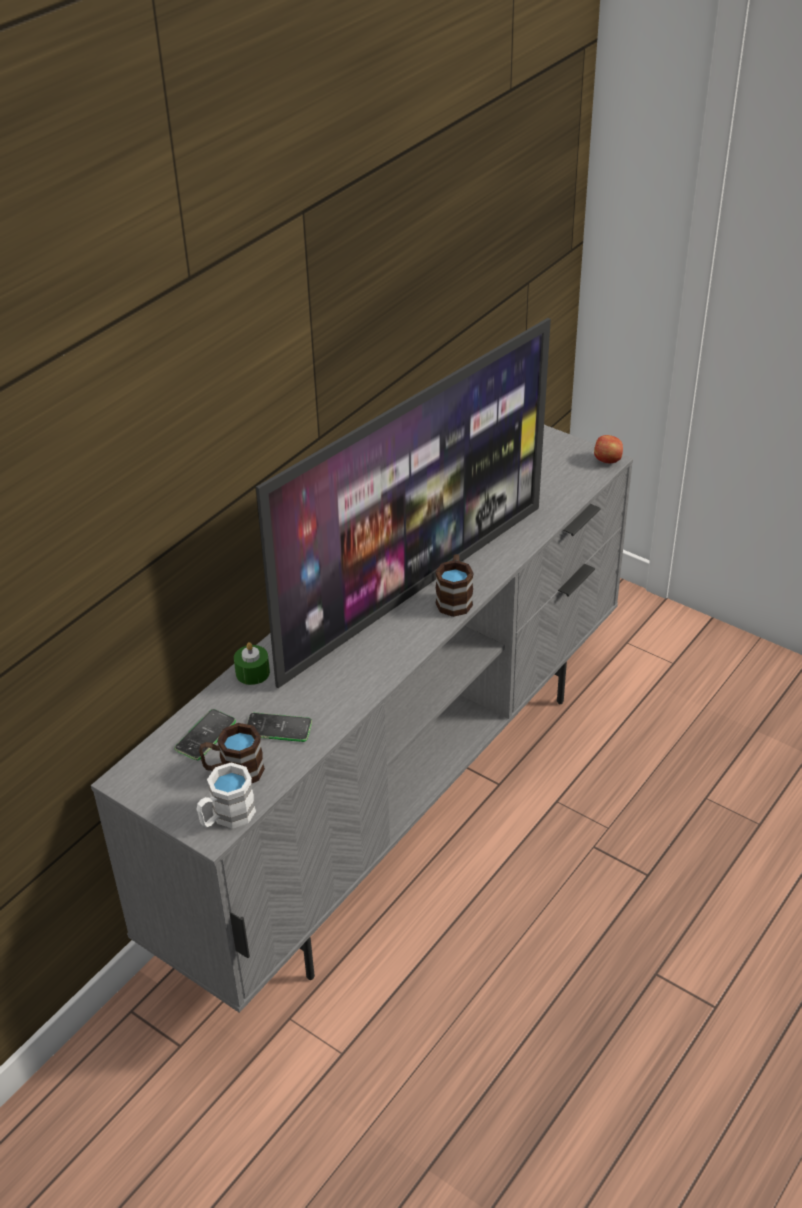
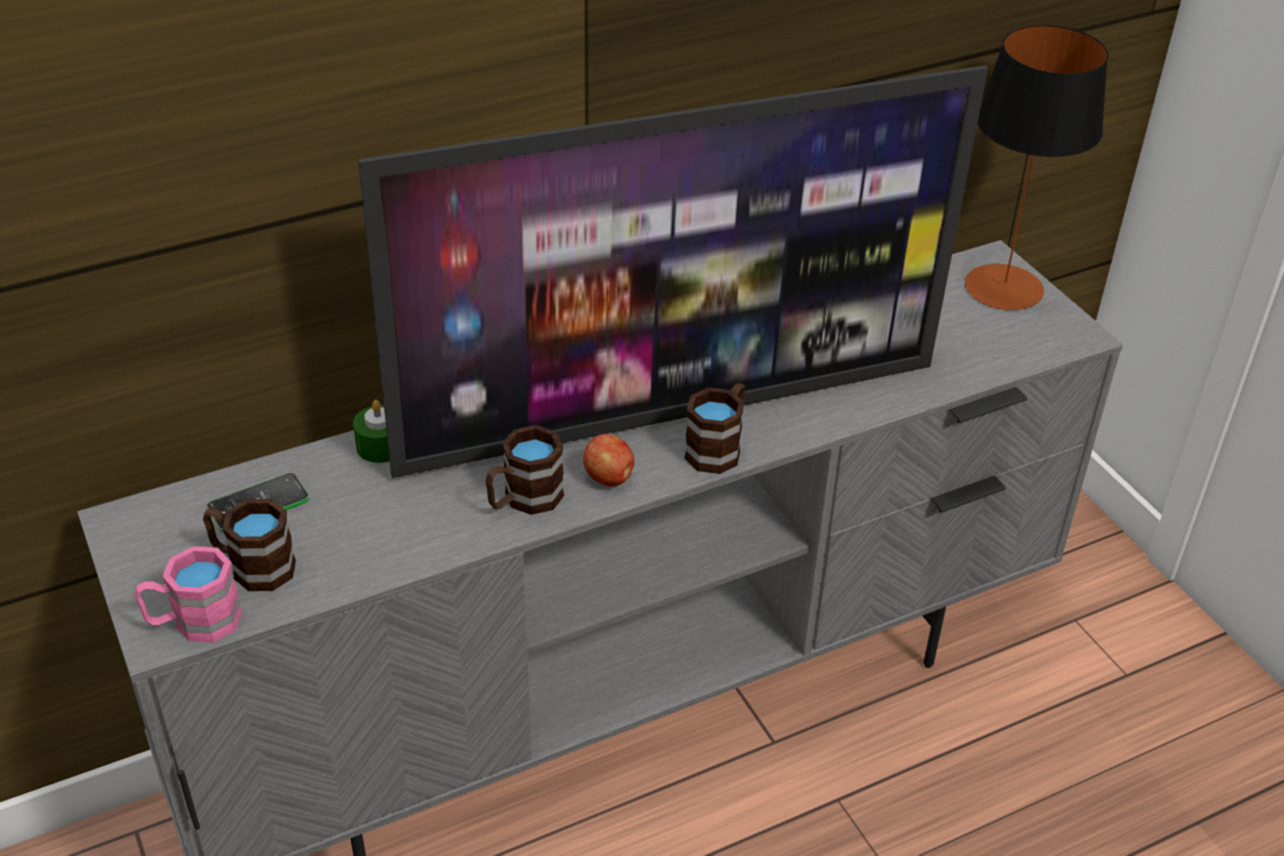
camera: 25 degrees right, 0 degrees up
white mug [197,762,256,829] -> pink mug [135,546,242,643]
phone [247,712,312,742] -> none
apple [594,435,623,463] -> apple moved to [583,434,634,486]
none -> brown mug [485,425,564,515]
none -> table lamp [965,25,1108,310]

